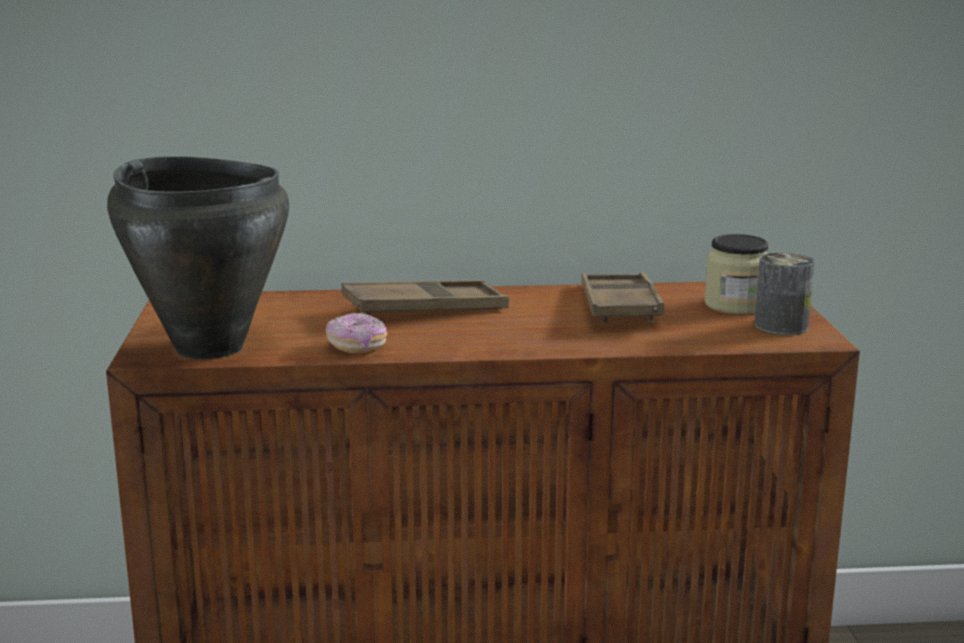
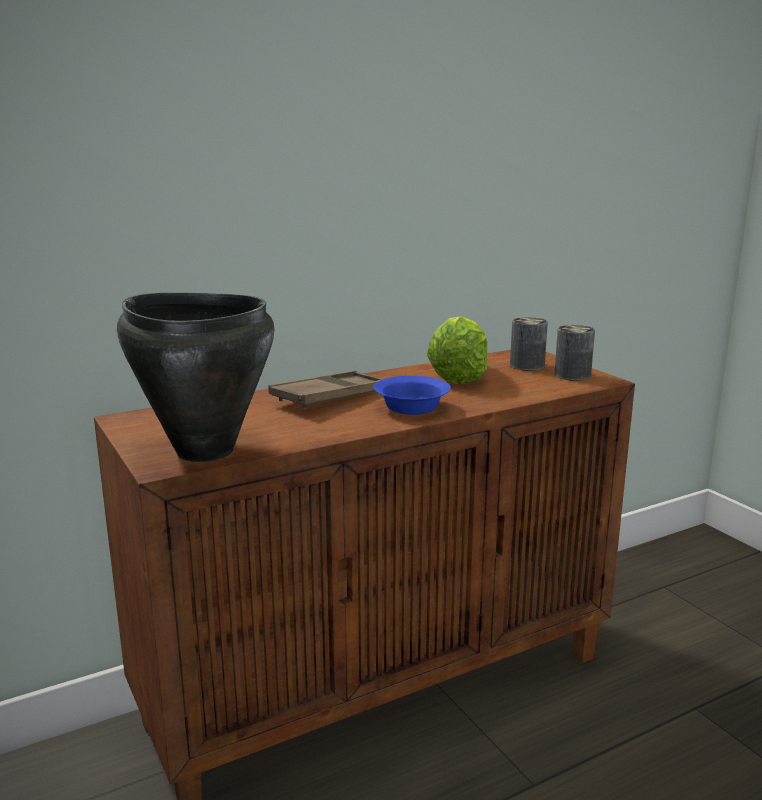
camera: 25 degrees left, 0 degrees up
donut [326,313,387,353] -> none
brown tray [581,272,664,322] -> lettuce [427,316,489,384]
jar [704,234,769,314] -> can [510,317,548,371]
none -> blue bowl [374,375,451,415]

